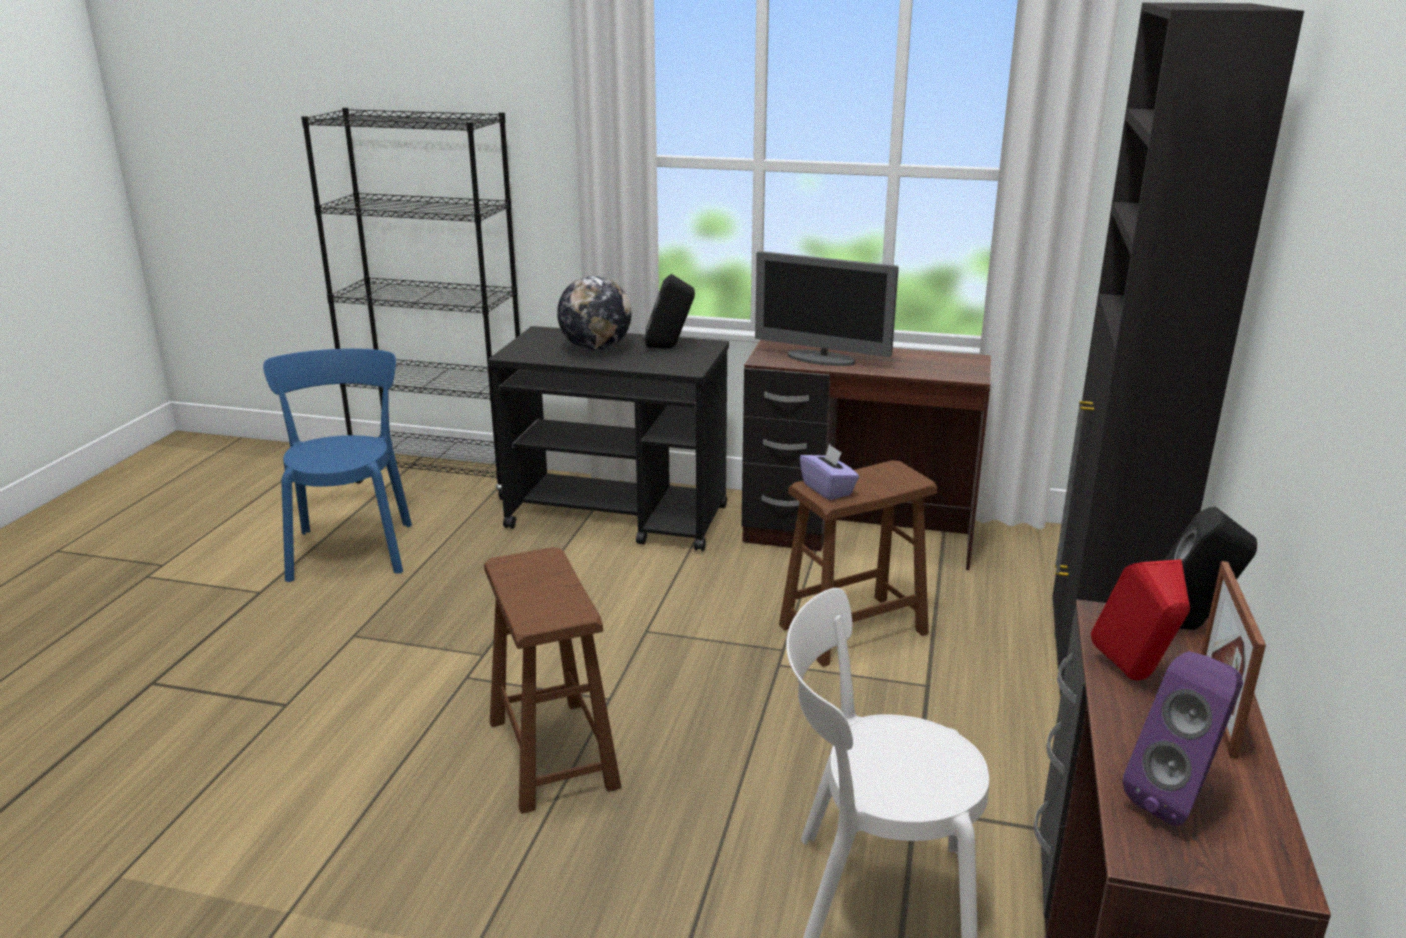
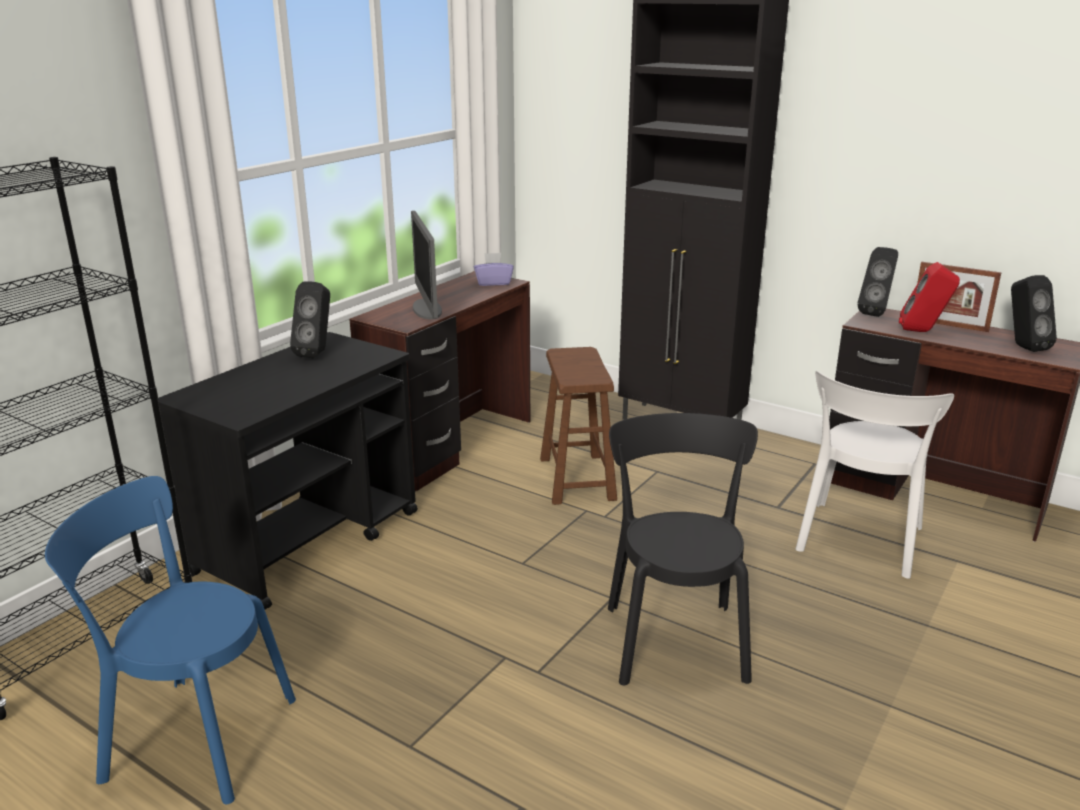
camera: 70 degrees left, 0 degrees up
brown stool [484,547,621,814] -> black chair [608,413,758,685]
globe [557,276,632,351] -> none
monitor [755,251,899,366] -> monitor turned 120 degrees clockwise [411,211,442,320]
purple tissue box [800,444,859,500] -> purple tissue box moved to [474,253,514,286]
purple speaker [1122,651,1243,826] -> black speaker [1011,275,1057,352]

